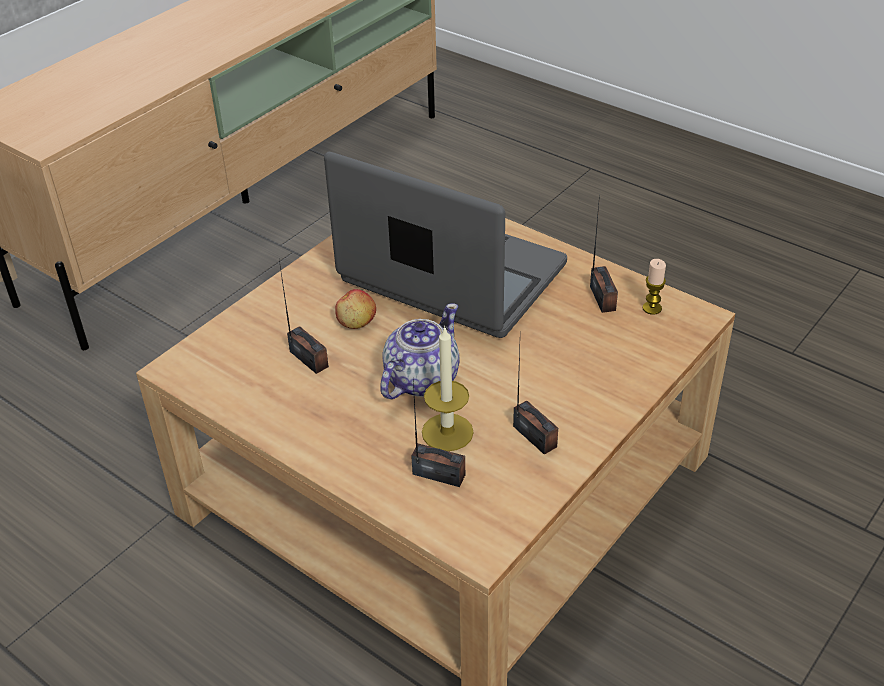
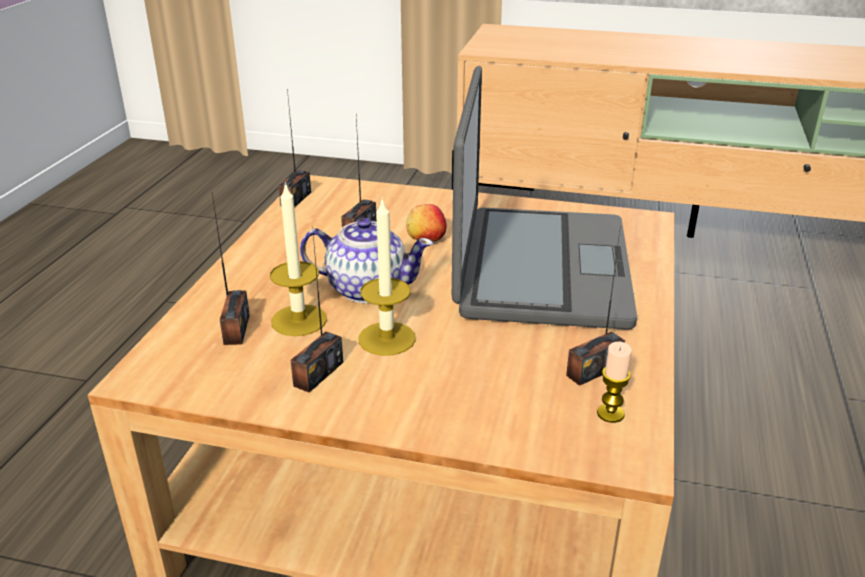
camera: 65 degrees right, 10 degrees down
none -> radio [278,89,311,208]
none -> candle [359,197,416,356]

